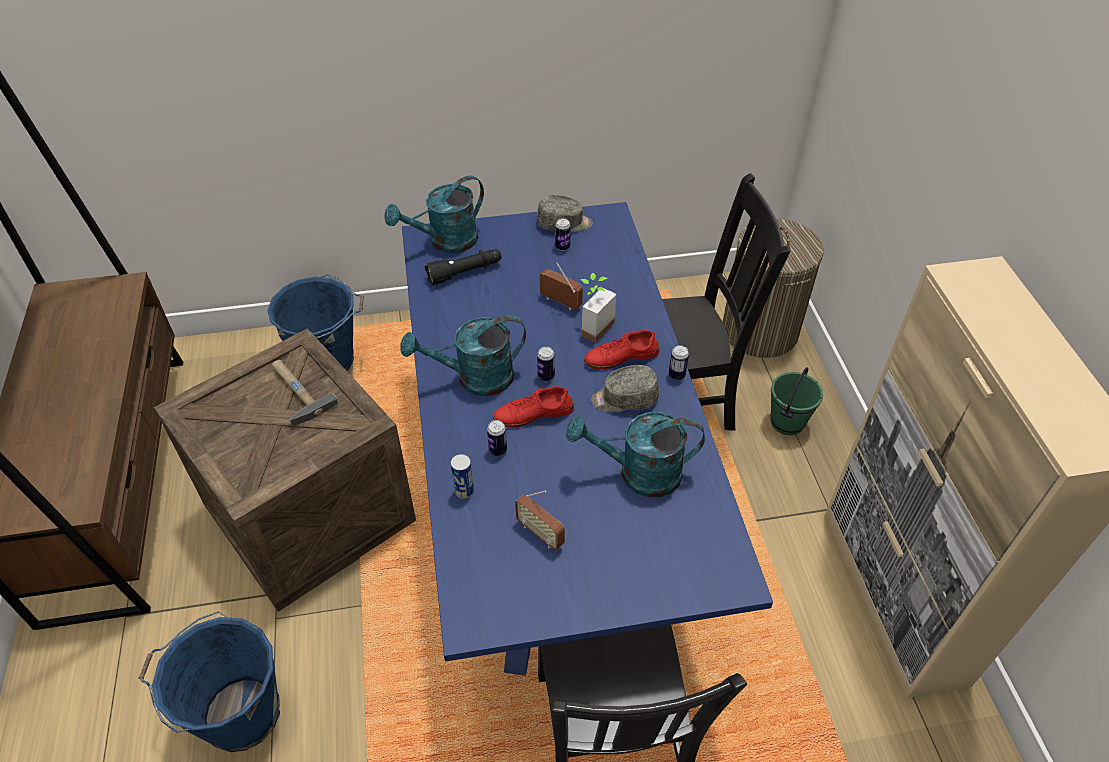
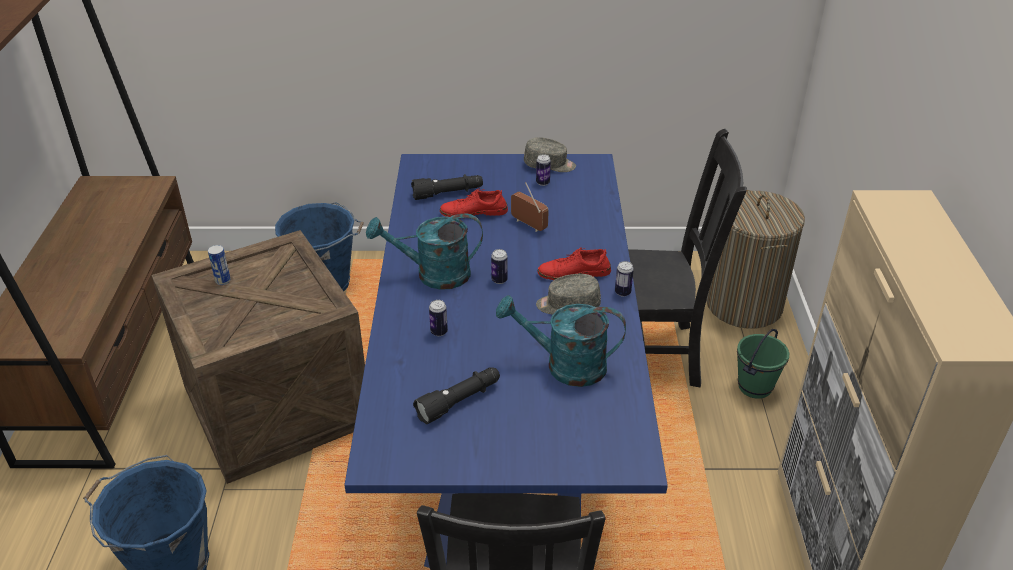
camera: 10 degrees right, 10 degrees down
hammer [272,360,338,427] -> none
turquoise watering can [384,175,484,254] -> none
can [451,454,474,499] -> can moved to [208,245,231,285]
red shoe [493,386,574,428] -> red shoe moved to [440,188,508,219]
radio [515,491,565,550] -> black flashlight [413,367,500,424]
potted plant [581,273,616,343] -> none

